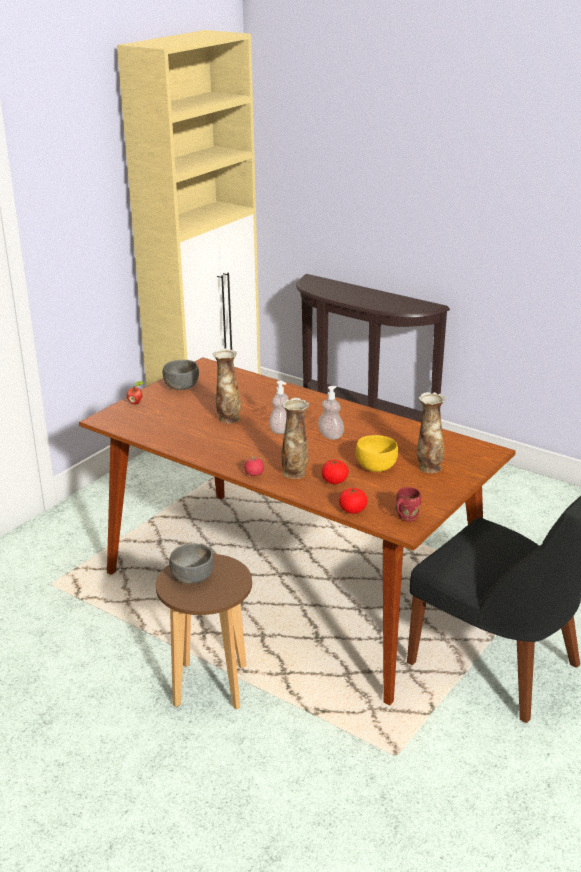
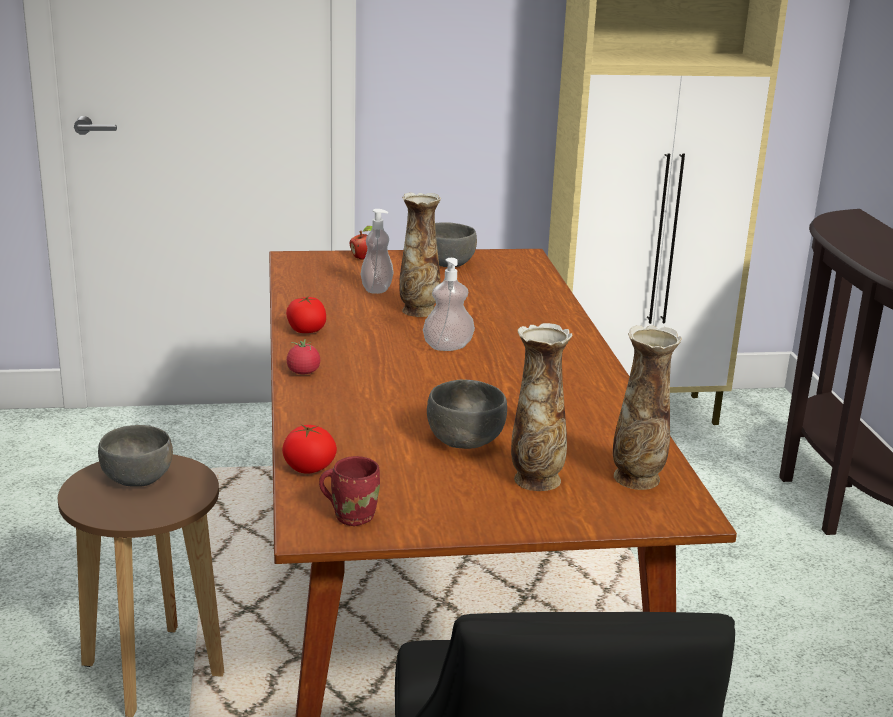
camera: 45 degrees right, 5 degrees down
vase [281,398,309,479] -> vase moved to [613,325,682,490]
soap dispenser [318,386,344,440] -> soap dispenser moved to [361,209,394,294]
tomato [322,460,349,484] -> tomato moved to [286,296,326,333]
yellow bowl [356,435,398,472] -> grey bowl [427,379,507,449]

